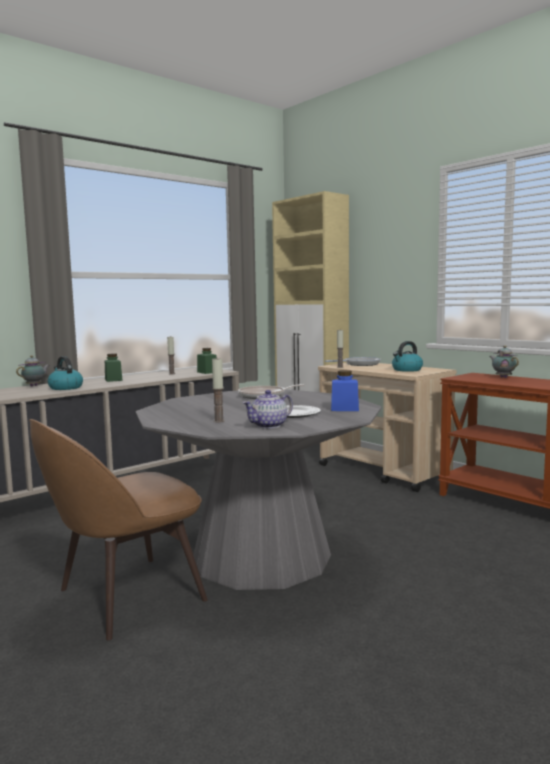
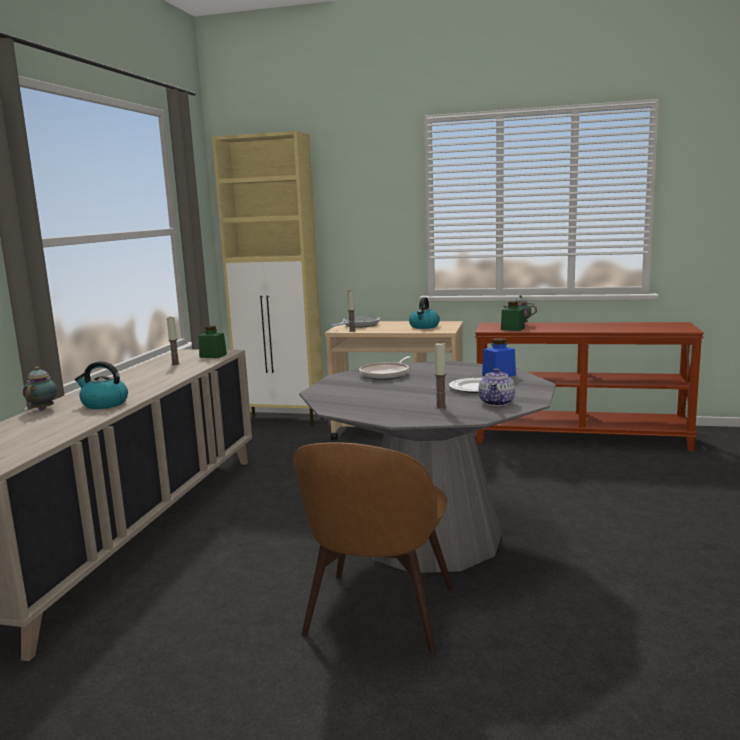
camera: 35 degrees left, 5 degrees up
green jar [105,353,123,382] -> green jar moved to [501,301,525,331]

